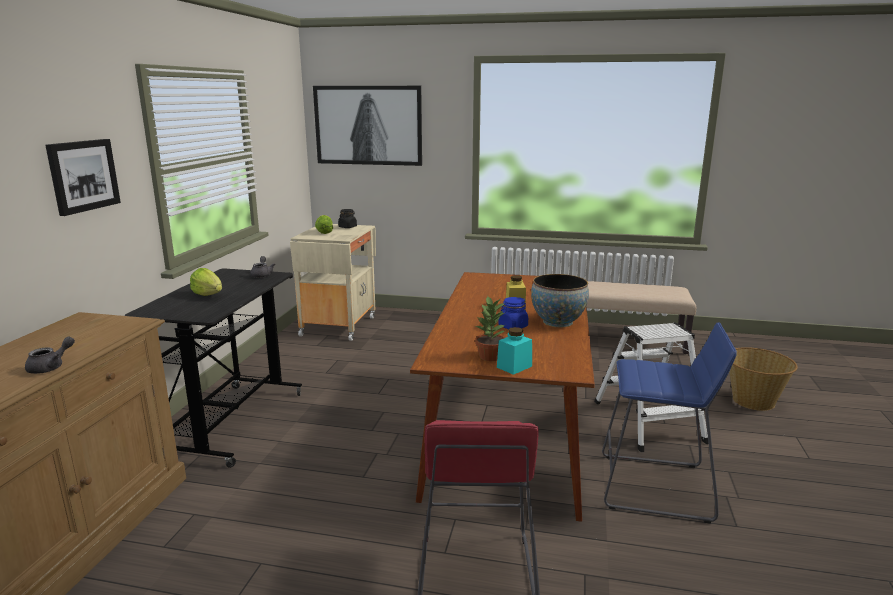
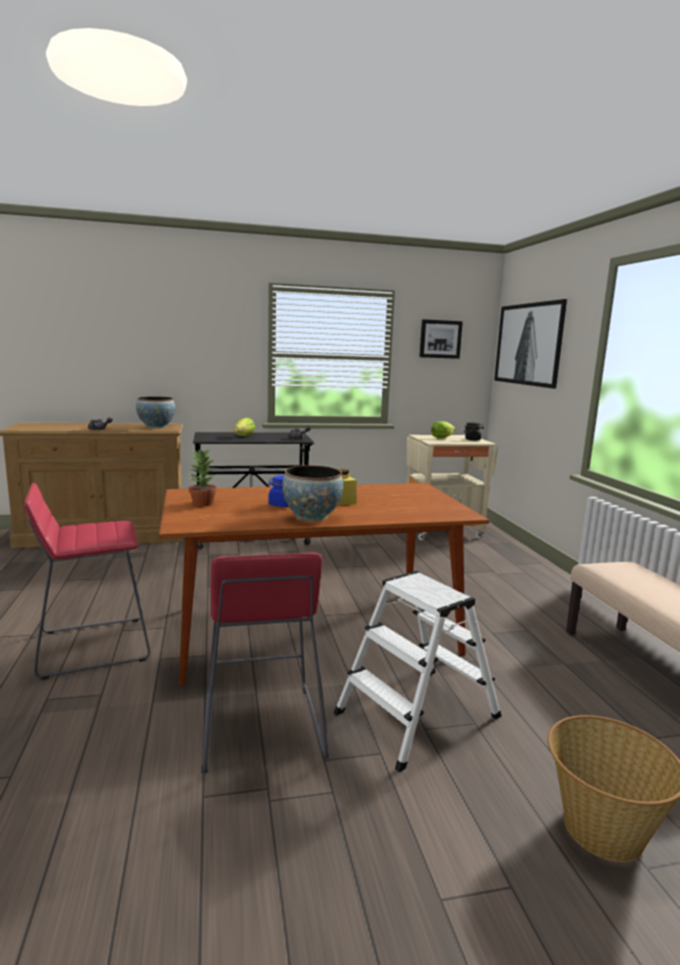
camera: 65 degrees right, 5 degrees down
picture [45,139,121,216] -> picture moved to [419,319,463,359]
turquoise jar [497,327,532,375] -> none
blue stool [602,322,737,524] -> red stool [201,552,329,774]
none -> bowl [136,396,175,428]

